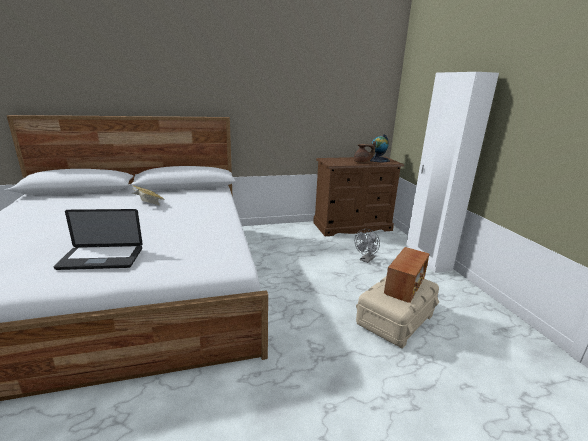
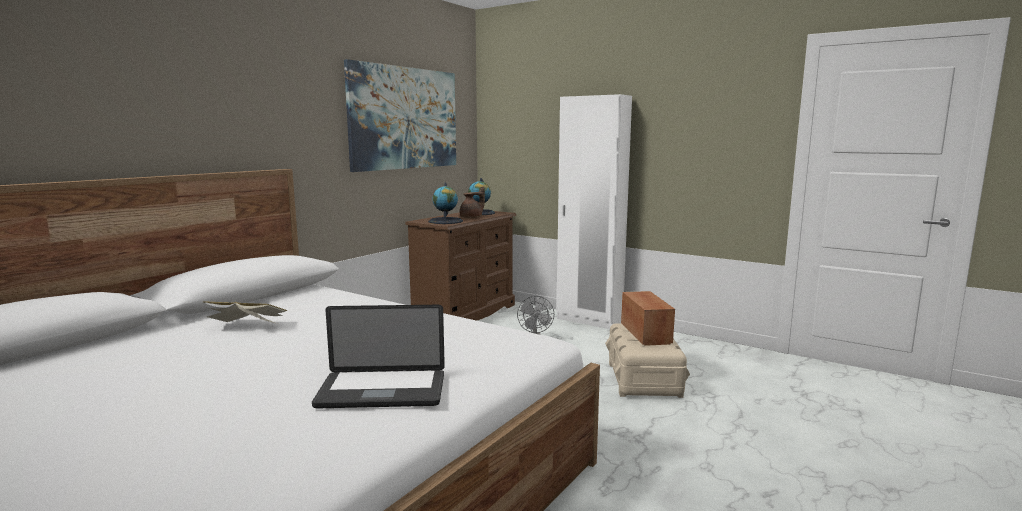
camera: 40 degrees left, 10 degrees down
laptop [54,209,143,270] -> laptop turned 45 degrees clockwise [312,305,445,409]
none -> picture [344,59,456,172]
none -> globe [428,183,463,224]

